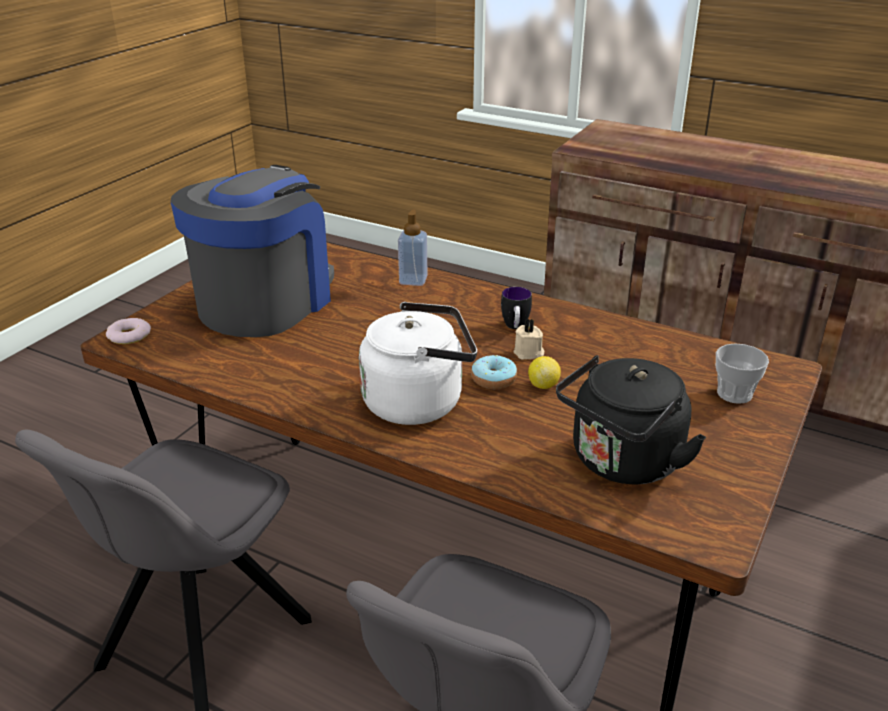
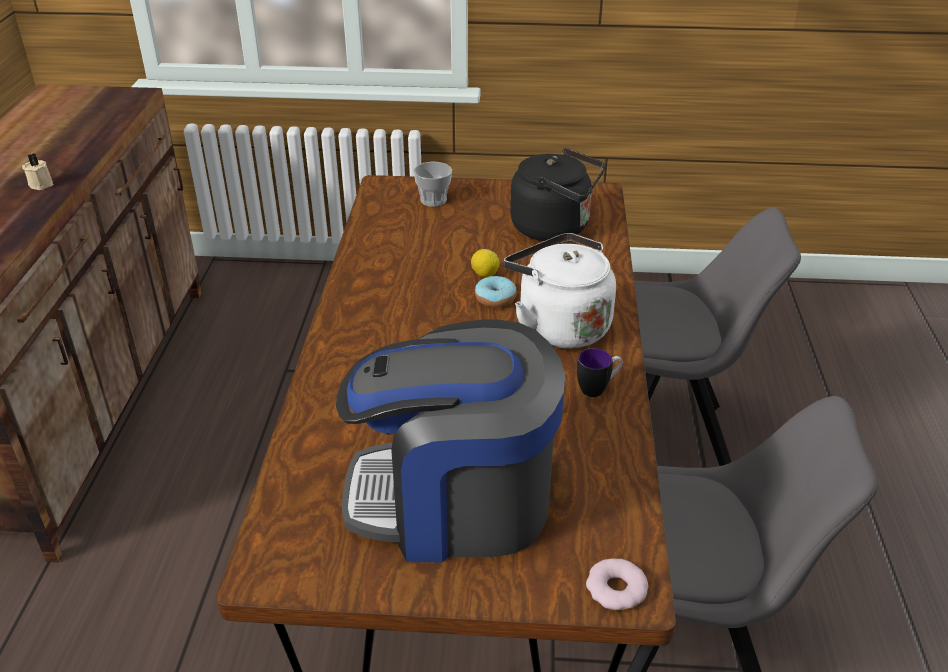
camera: 115 degrees left, 5 degrees up
soap dispenser [398,210,427,286] -> none
mug [501,287,532,329] -> mug moved to [577,348,623,397]
beige candle [514,319,544,360] -> beige candle moved to [22,154,54,190]

